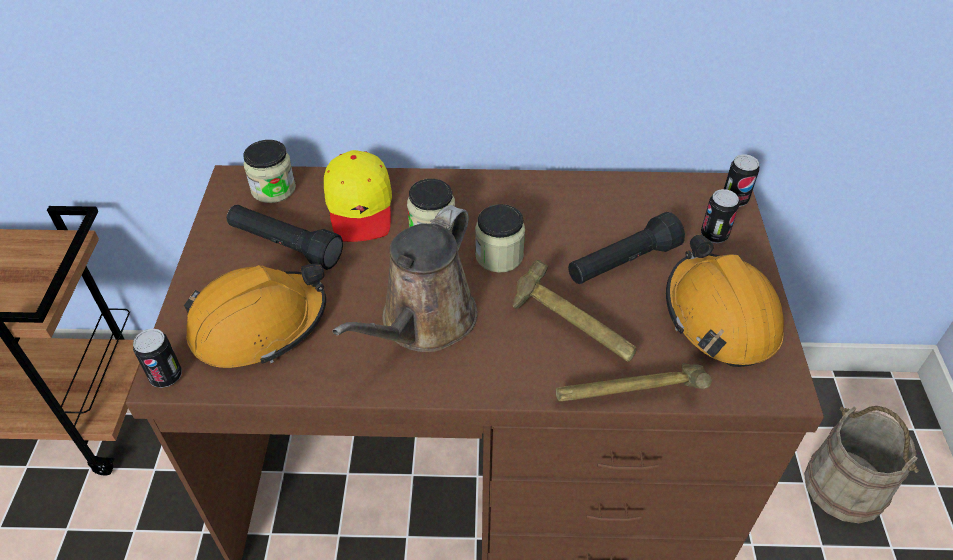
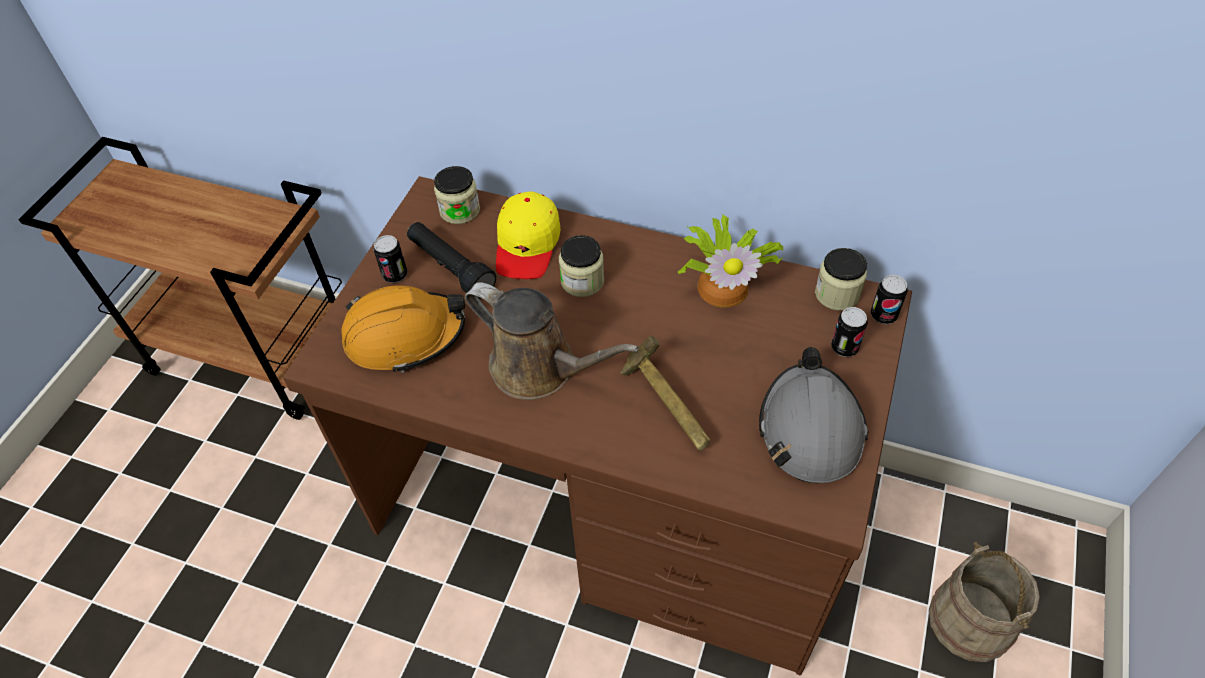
camera: 20 degrees right, 5 degrees up
can [133,328,182,388] -> can moved to [373,235,408,283]
brown watering can [332,205,477,352] -> brown watering can turned 105 degrees counterclockwise [465,282,639,400]
jar [475,204,525,273] -> jar moved to [815,248,867,311]
hammer [556,363,712,401] -> none
black flashlight [568,212,685,284] -> none
orange hard hat [666,235,784,367] -> grey hard hat [759,347,868,483]
none -> potted plant [678,215,783,307]

